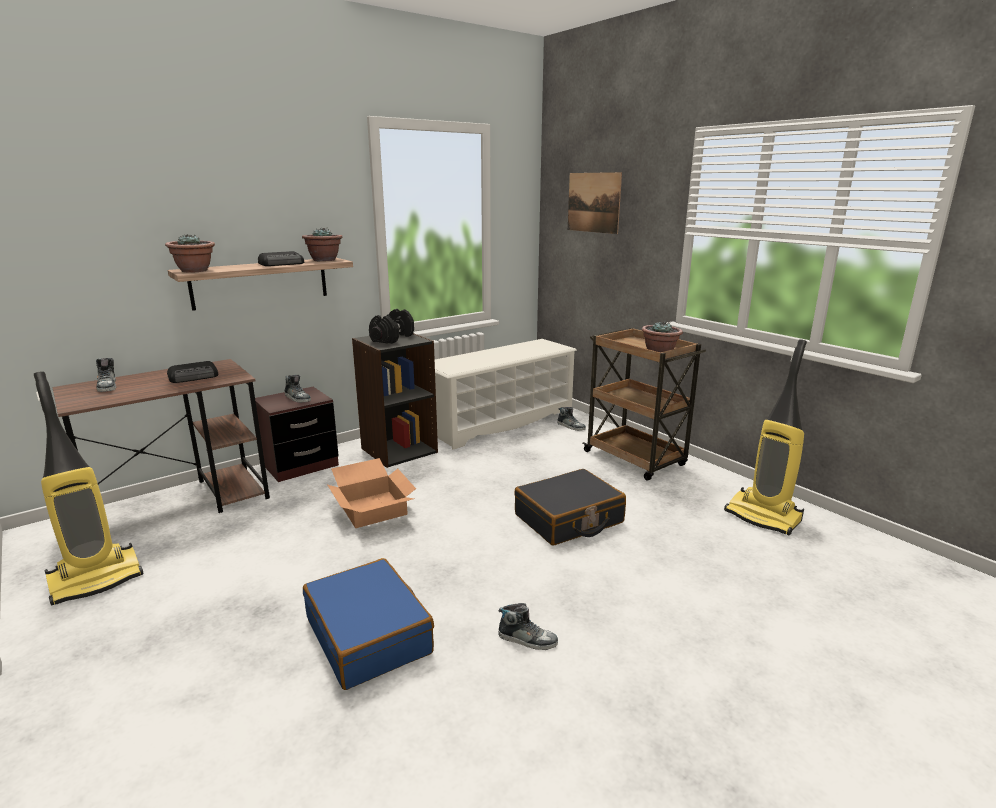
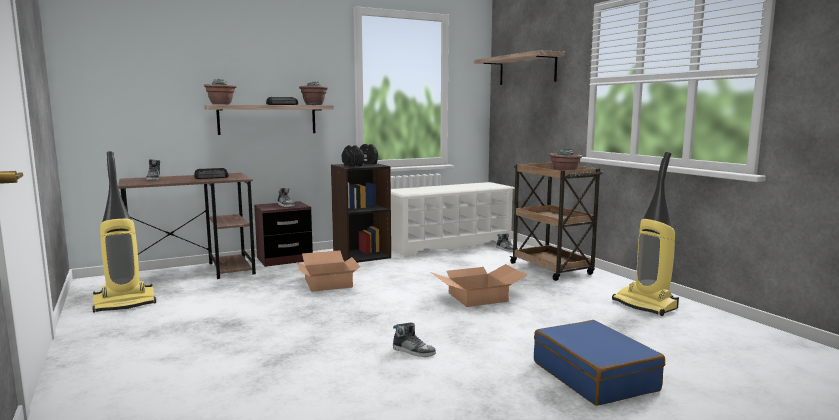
camera: 10 degrees right, 10 degrees down
blue suitcase [303,558,434,690] -> blue suitcase moved to [534,320,665,406]
black suitcase [514,469,626,546] -> cardboard box [431,264,527,307]
picture [568,172,622,234] -> shelf [474,50,565,85]

